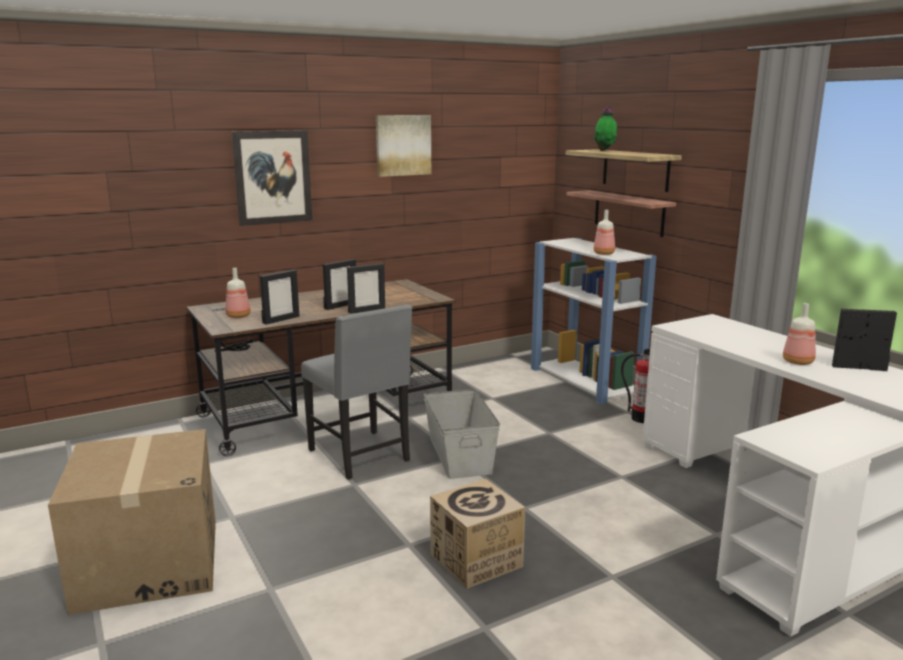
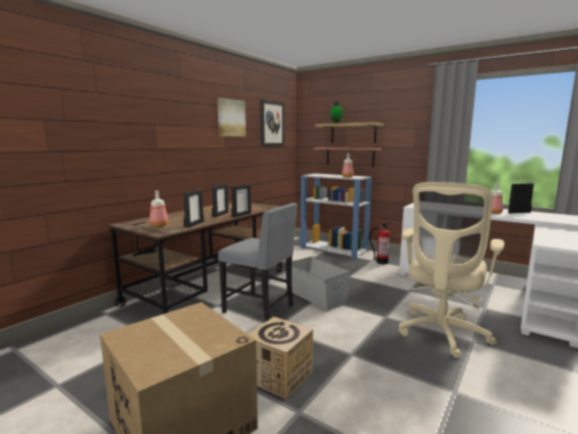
camera: 25 degrees left, 5 degrees down
picture [232,130,313,226] -> picture moved to [260,99,285,147]
cardboard box [430,479,525,589] -> cardboard box moved to [248,317,313,399]
none -> beige office chair [399,182,504,358]

